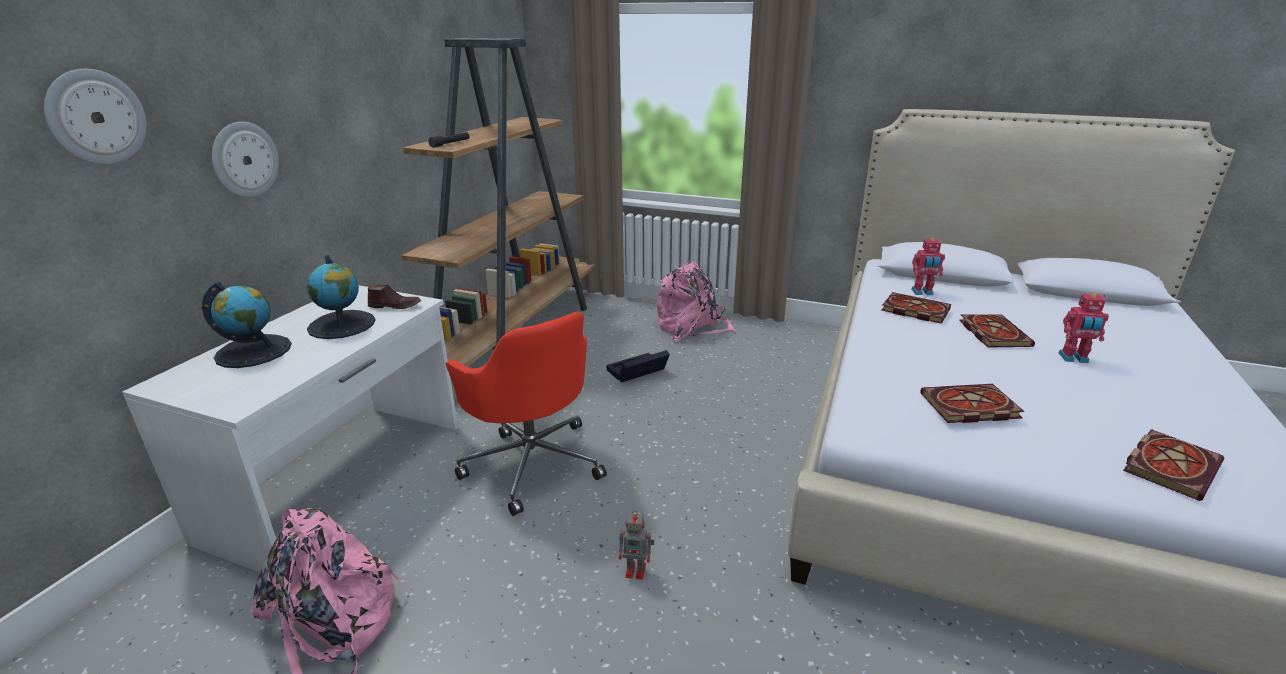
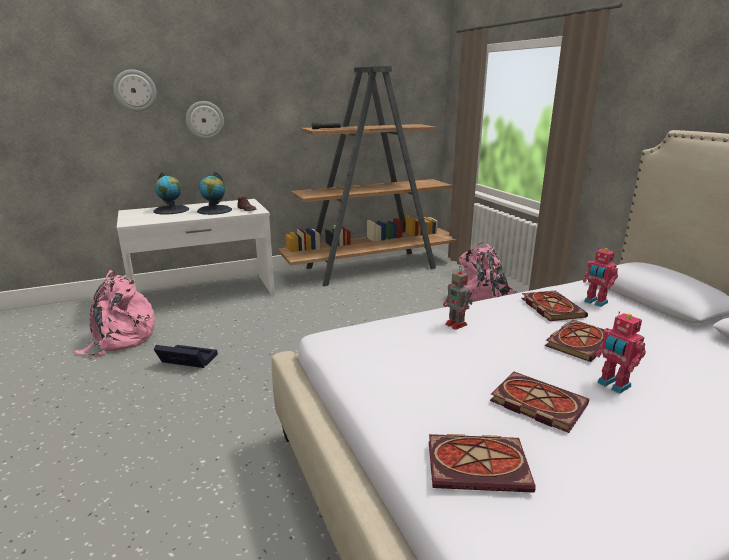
camera: 45 degrees right, 5 degrees down
red office chair [445,312,607,516] -> none
black storage box [607,350,670,383] -> black storage box moved to [153,345,218,368]
toy robot [619,511,654,580] -> toy robot moved to [443,267,473,330]
book [920,384,1025,423] -> book moved to [490,371,589,433]

